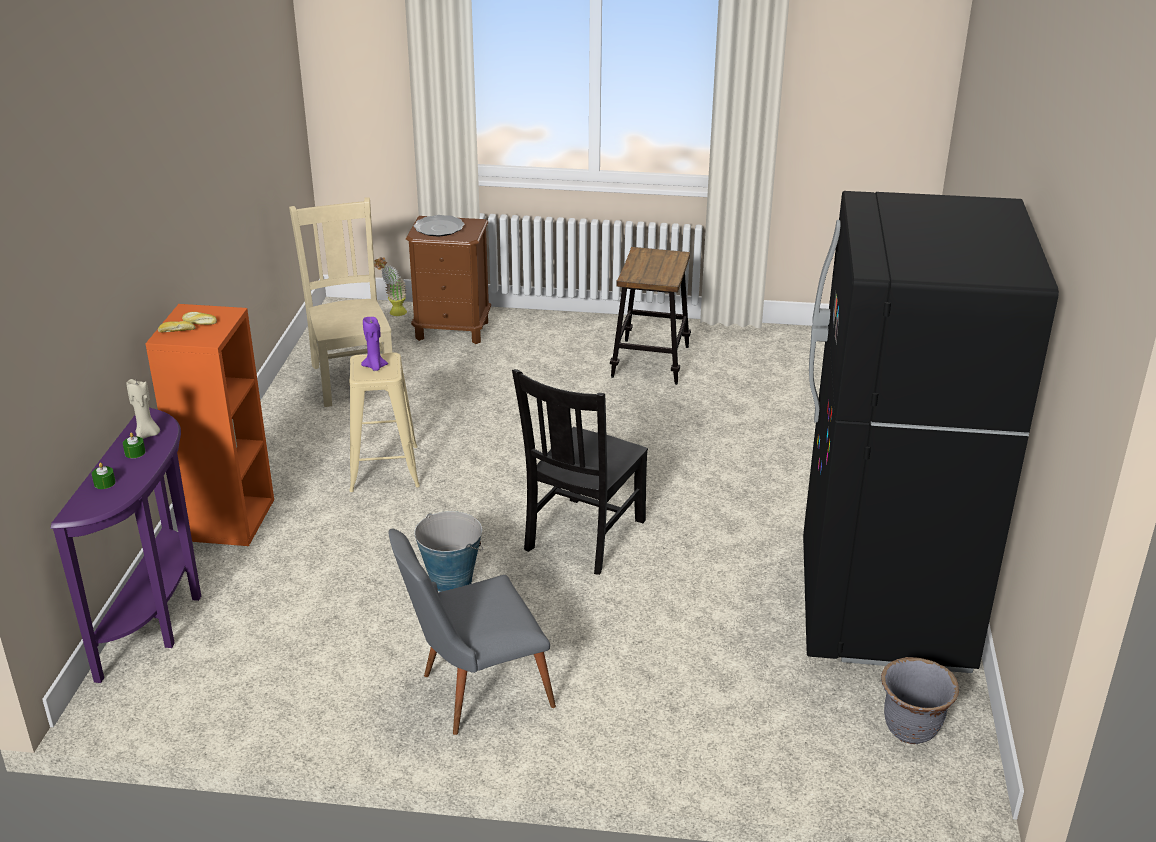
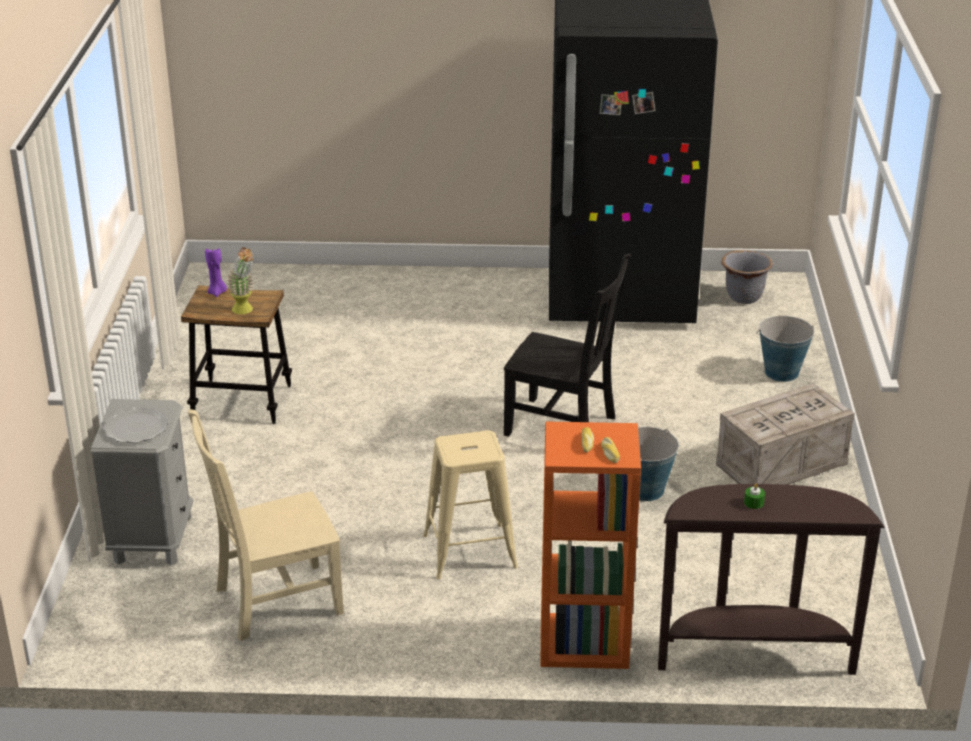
camera: 95 degrees left, 0 degrees up
purple console table [50,408,201,683] -> brown console table [658,484,885,675]
green candle [92,462,116,489] -> none
beige candle [127,379,160,439] -> none
purple candle [361,317,388,371] -> purple candle moved to [205,247,227,297]
potted plant [374,257,407,316] -> potted plant moved to [227,247,254,314]
grey chair [388,528,556,735] -> crate [716,383,855,485]
brown nightstand [406,216,491,344] -> grey nightstand [91,399,193,566]
none -> bucket [757,316,814,382]

